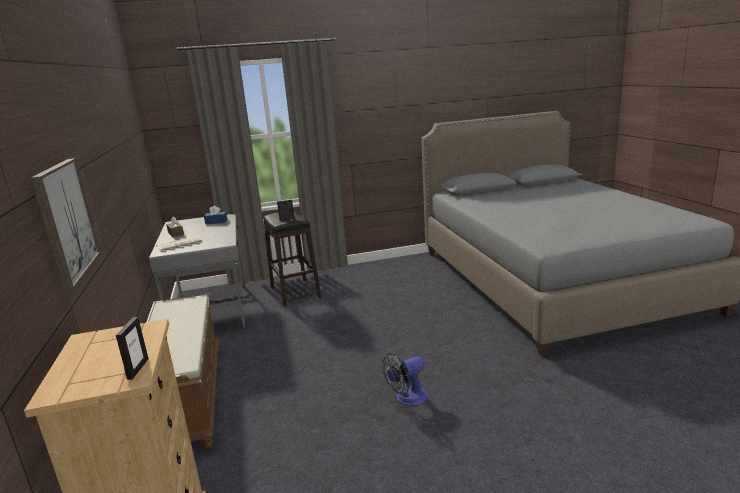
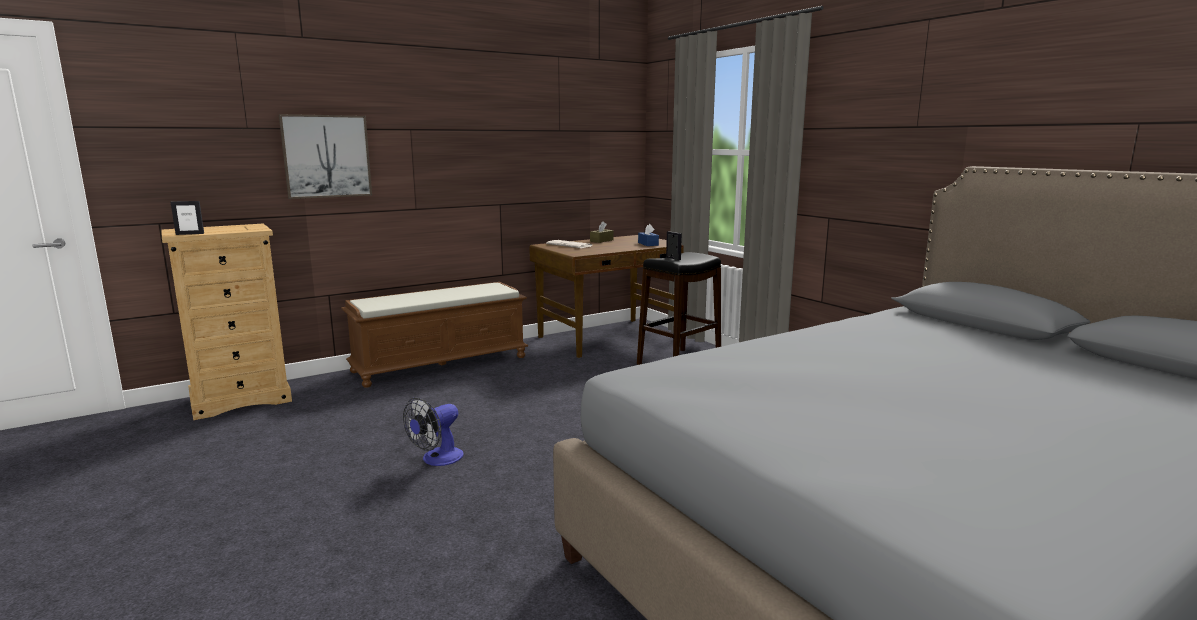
camera: 70 degrees right, 5 degrees down
grey desk [149,214,246,328] -> brown desk [529,235,684,358]
fan [382,353,428,406] -> fan turned 90 degrees counterclockwise [403,397,464,466]

